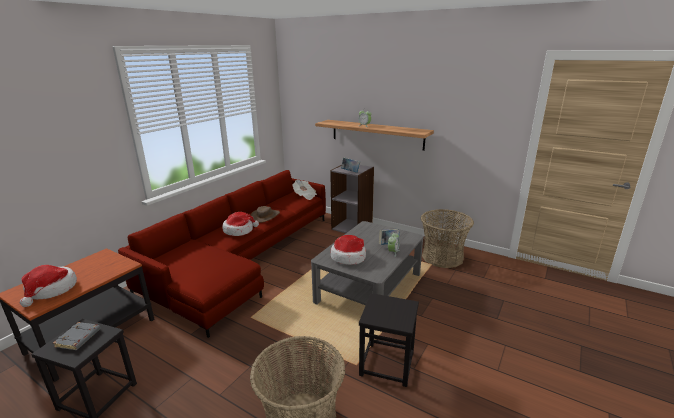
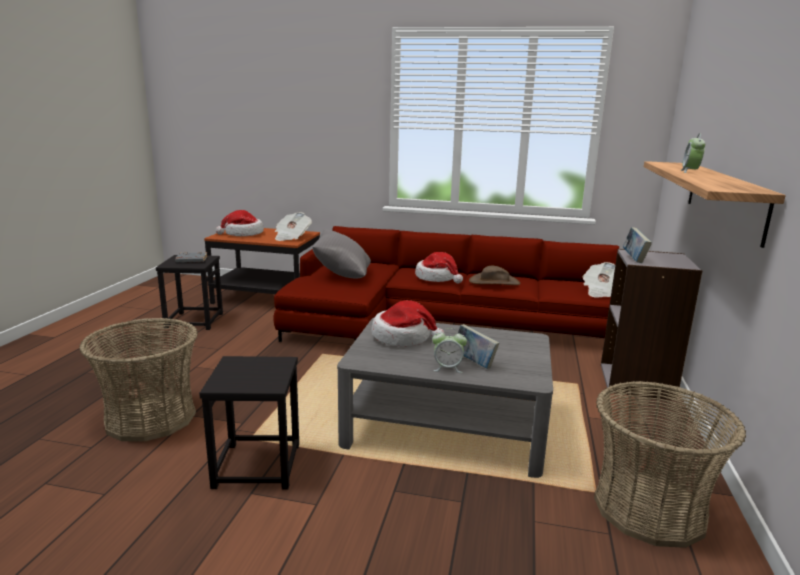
camera: 70 degrees right, 5 degrees down
none -> newspaper [275,212,312,241]
none -> grey pillow [312,230,371,278]

